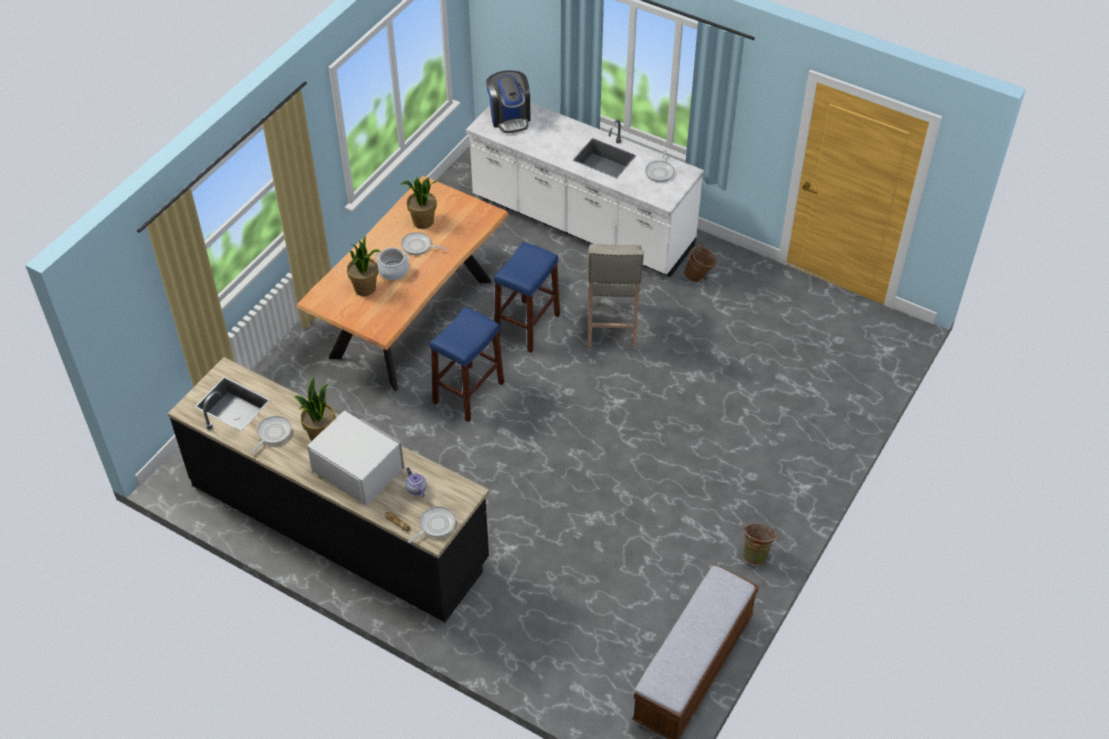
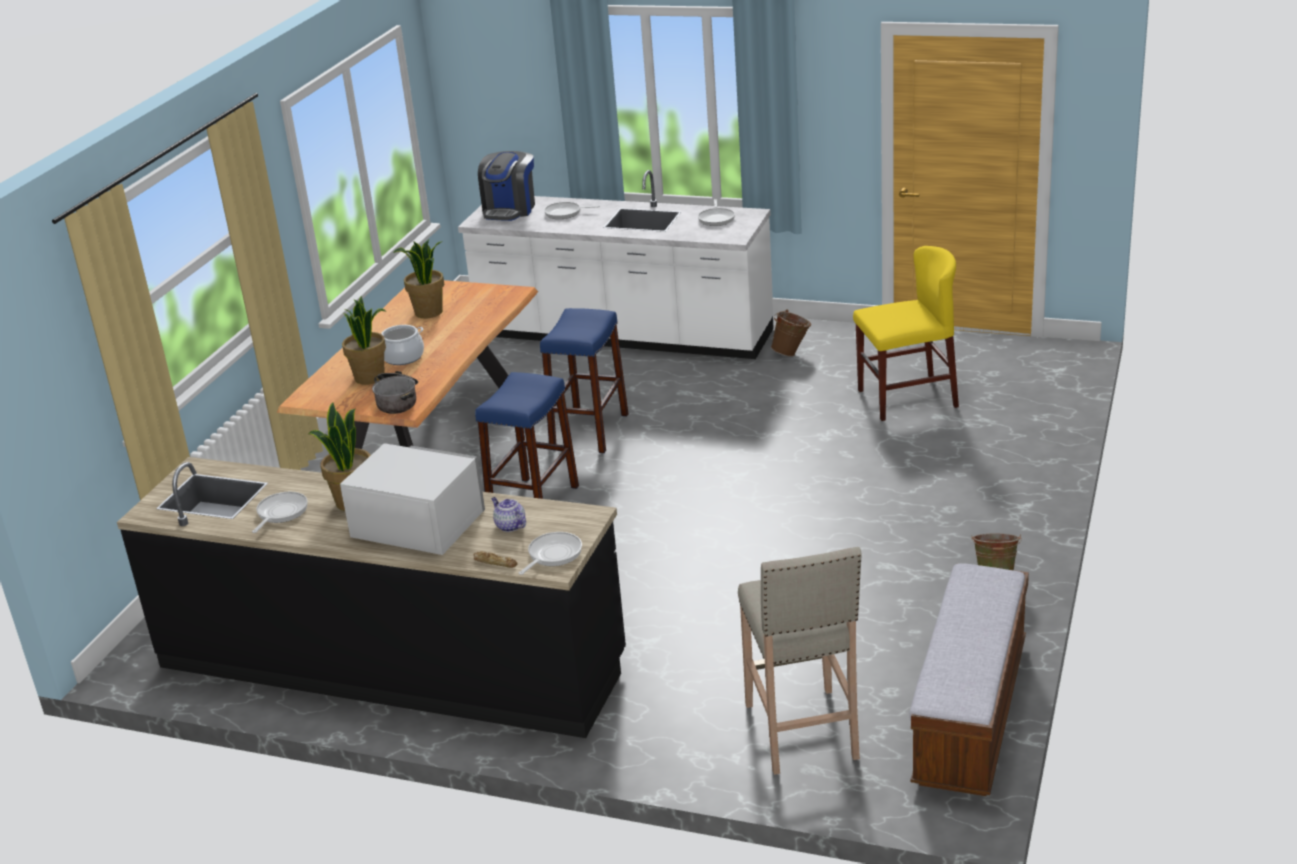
camera: 10 degrees left, 20 degrees down
frying pan [401,232,446,255] -> frying pan moved to [544,202,600,219]
coffee machine [486,70,530,133] -> coffee machine turned 45 degrees clockwise [478,151,535,221]
beige stool [588,244,644,349] -> beige stool moved to [738,547,862,775]
none -> cooking pot [372,371,418,414]
none -> yellow chair [853,246,959,421]

